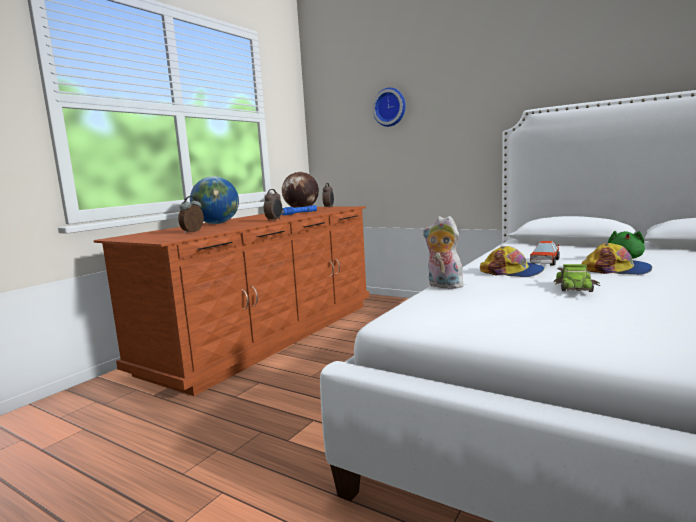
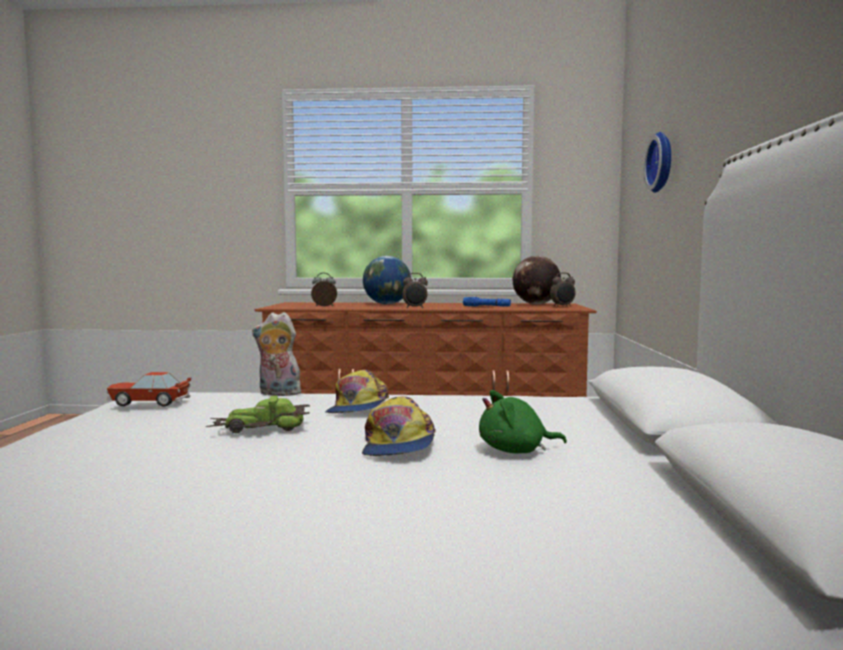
camera: 60 degrees right, 5 degrees down
plush toy [423,216,464,289] -> plush toy turned 90 degrees counterclockwise [252,312,301,396]
toy car [530,241,560,266] -> toy car moved to [107,372,191,406]

